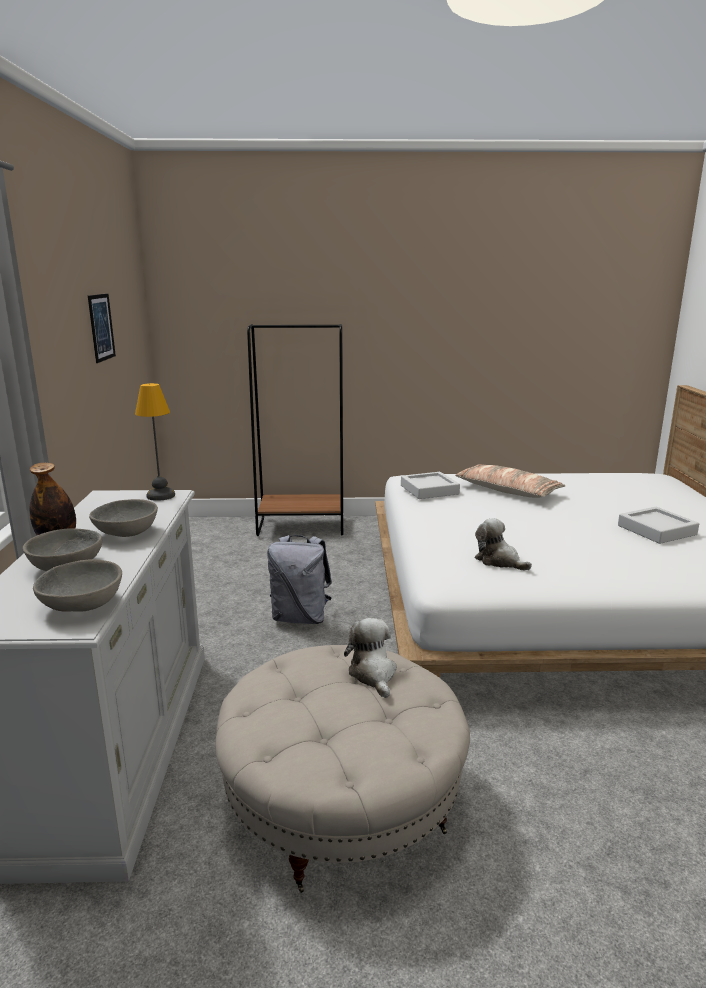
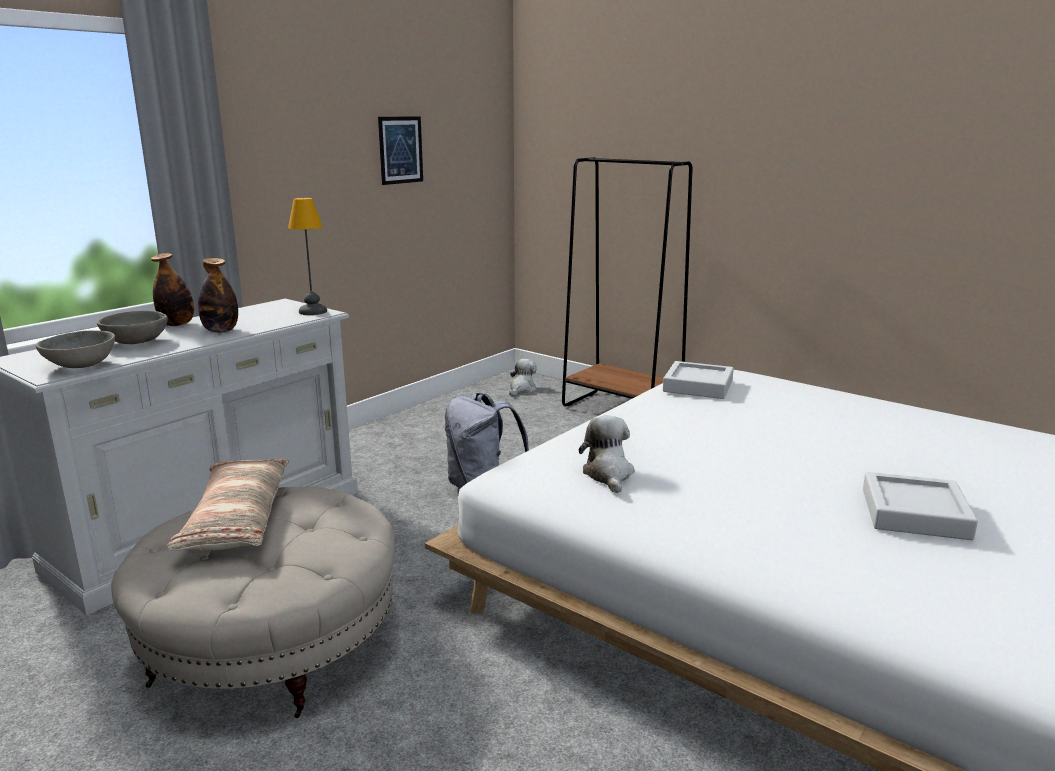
camera: 40 degrees right, 0 degrees up
grey bowl [89,499,158,537] -> bottle [198,258,238,333]
plush toy [344,618,397,698] -> plush toy moved to [509,359,537,396]
pillow [455,464,565,498] -> pillow moved to [167,458,289,551]

